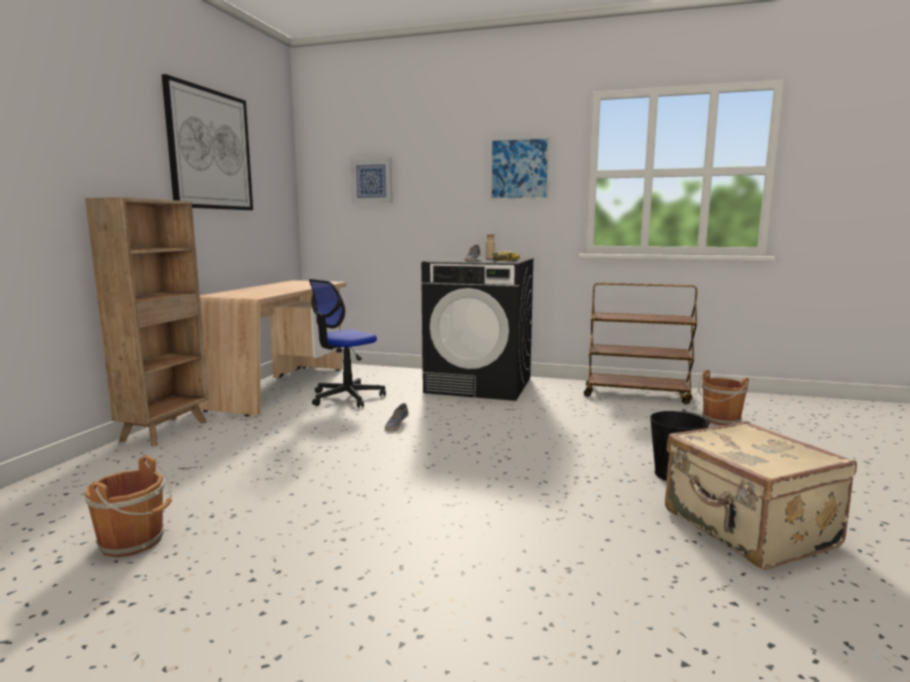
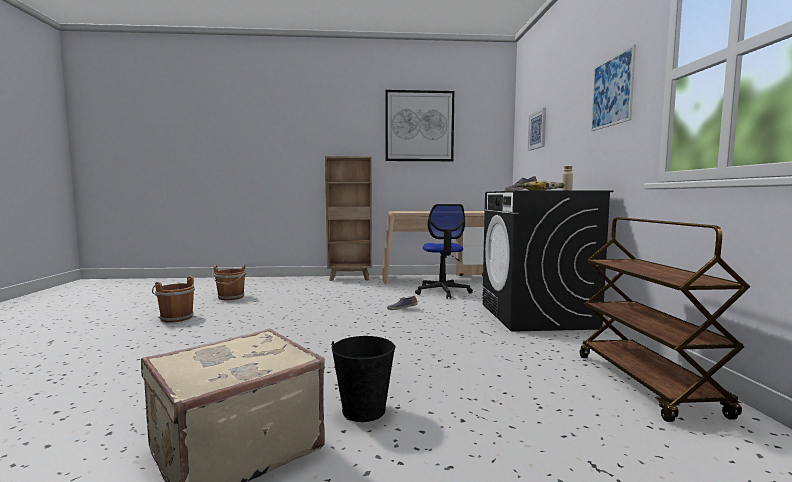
camera: 70 degrees right, 5 degrees down
office chair [309,279,386,408] -> office chair turned 120 degrees counterclockwise [415,204,473,299]
brown bucket [698,370,749,425] -> brown bucket moved to [152,276,195,322]

